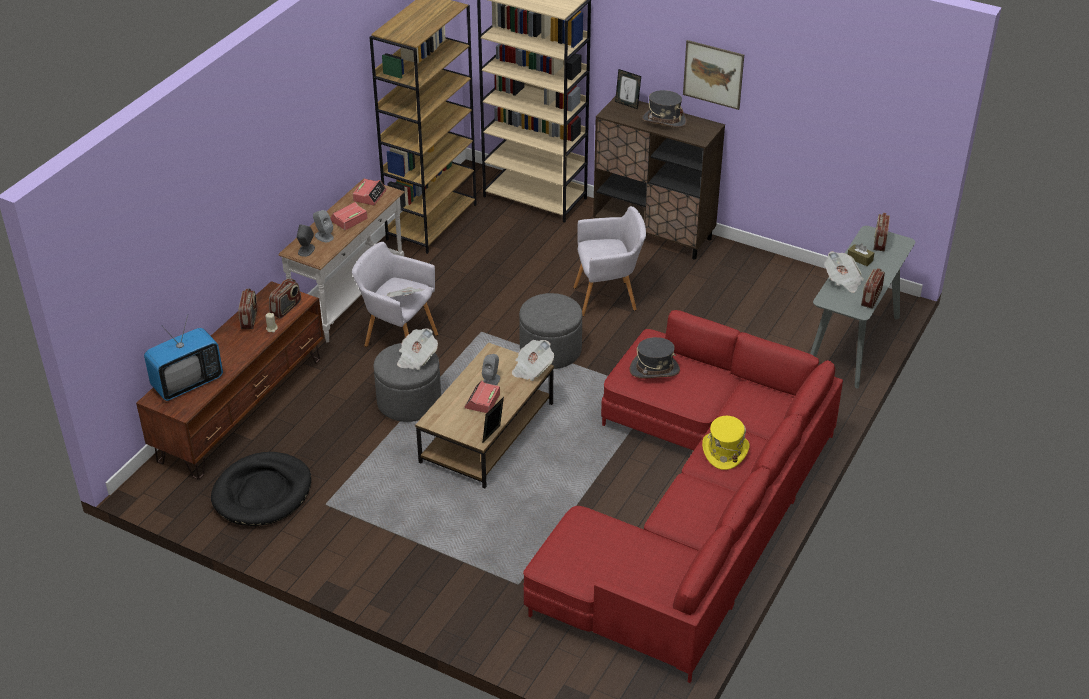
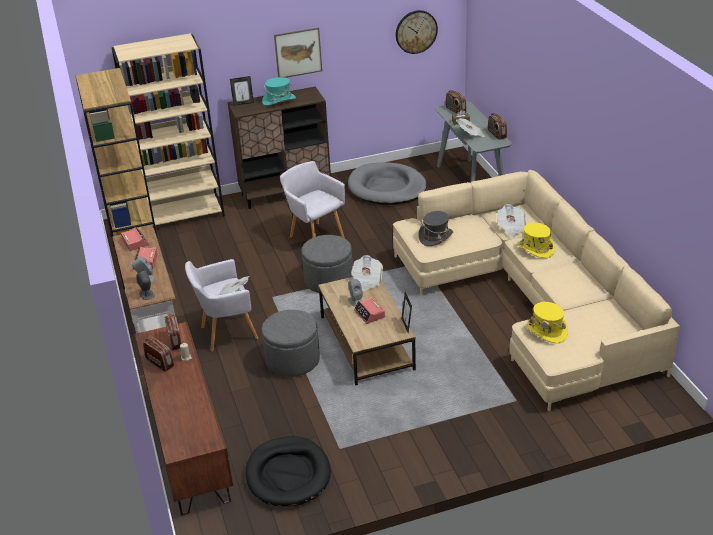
camera: 45 degrees left, 5 degrees down
television [144,314,223,401] -> none
newspaper [397,328,438,370] -> newspaper moved to [497,204,527,237]
red sofa [523,310,843,683] -> beige sofa [393,170,680,411]
grey armchair [573,206,646,316] -> grey armchair turned 75 degrees counterclockwise [280,161,345,238]
grey hat [642,90,687,128] -> turquoise hat [262,77,296,106]
none -> grey dog bed [348,162,427,205]
none -> wall clock [396,10,438,54]
none -> yellow hat [527,302,568,343]

